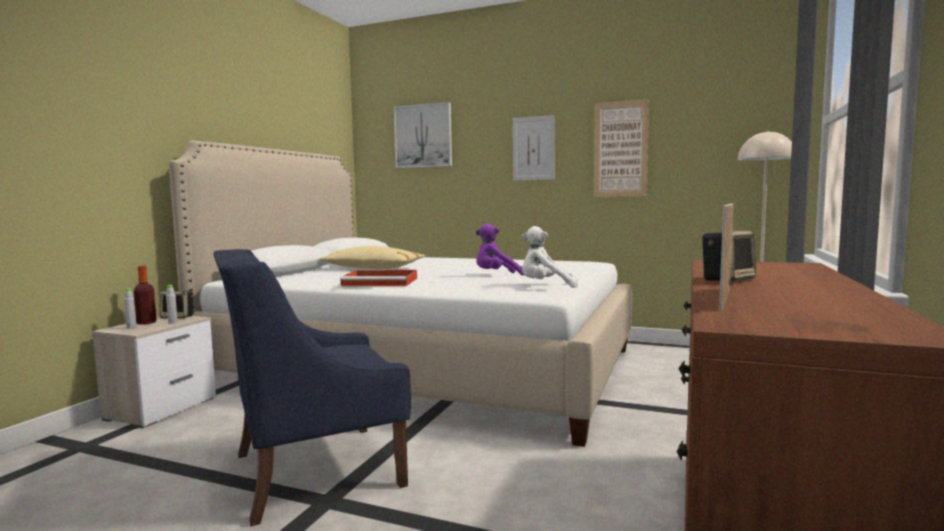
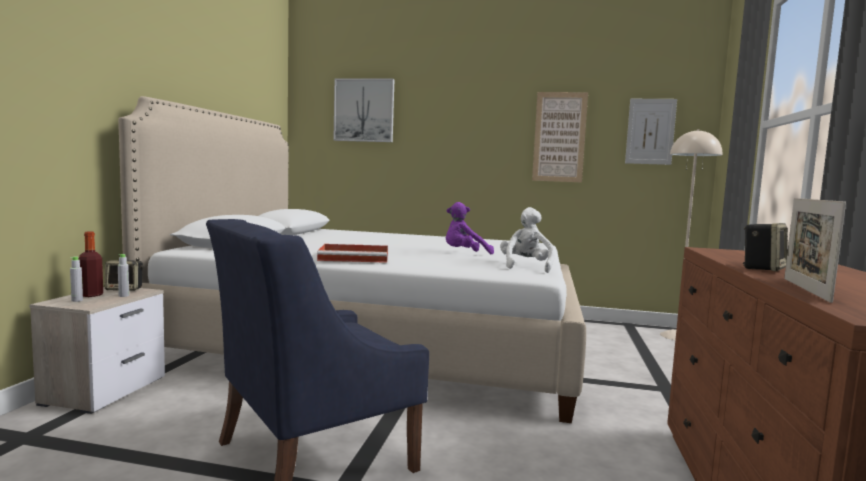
camera: 10 degrees left, 0 degrees up
beige pillow [319,246,425,269] -> none
picture [513,115,555,181] -> picture moved to [625,99,677,165]
white plush toy [522,226,578,288] -> white plush toy turned 105 degrees clockwise [500,207,555,273]

